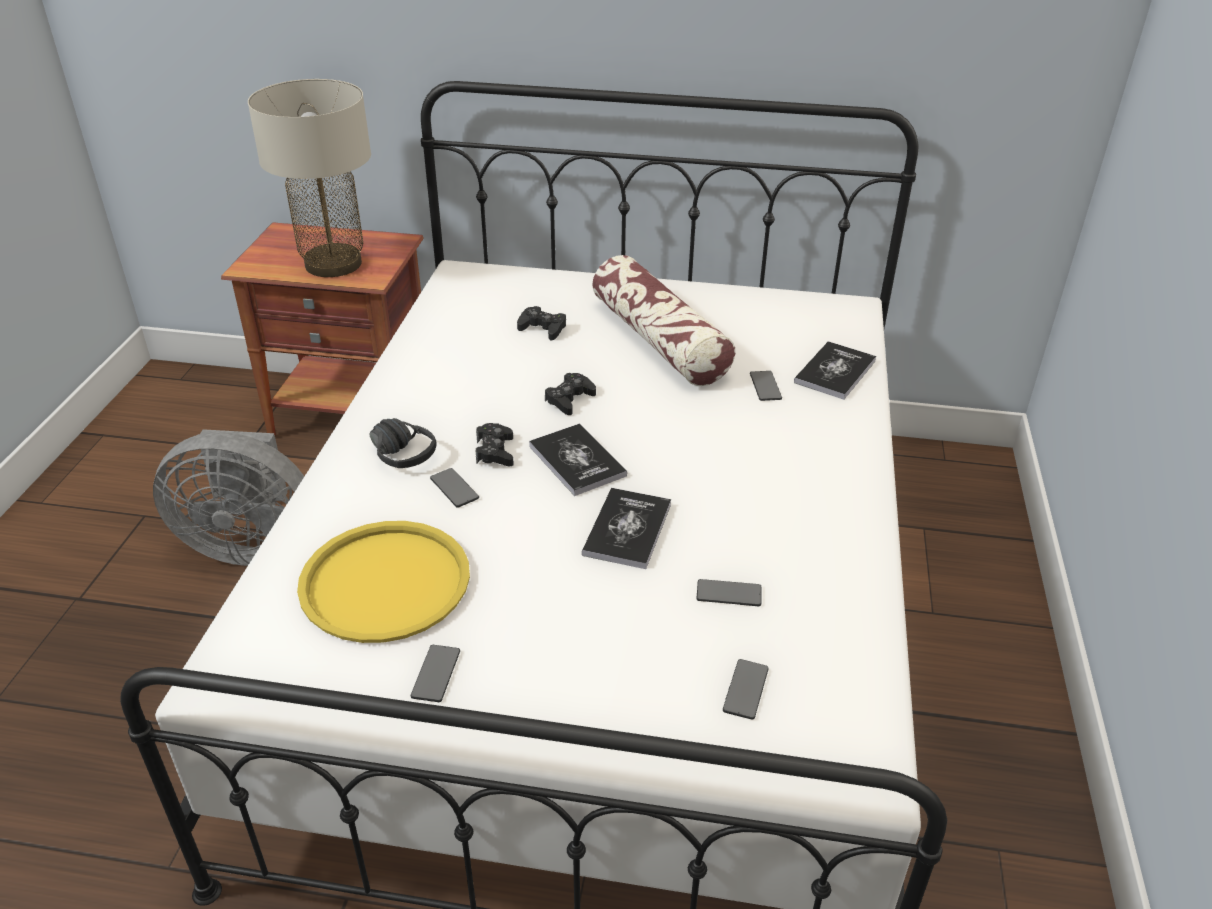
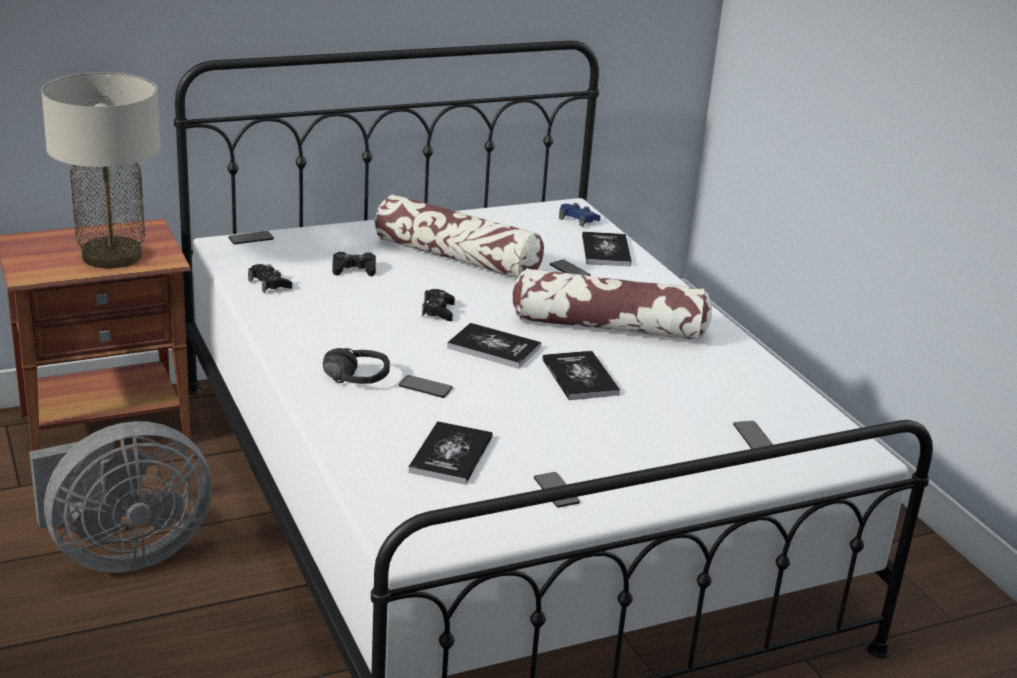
camera: 35 degrees left, 10 degrees down
yellow tray [297,521,470,643] -> book [408,421,493,485]
black game controller [476,423,514,466] -> black game controller moved to [248,264,292,293]
phone [697,579,761,606] -> phone moved to [228,231,274,244]
none -> pillow [513,268,712,341]
none -> blue game controller [559,203,601,227]

